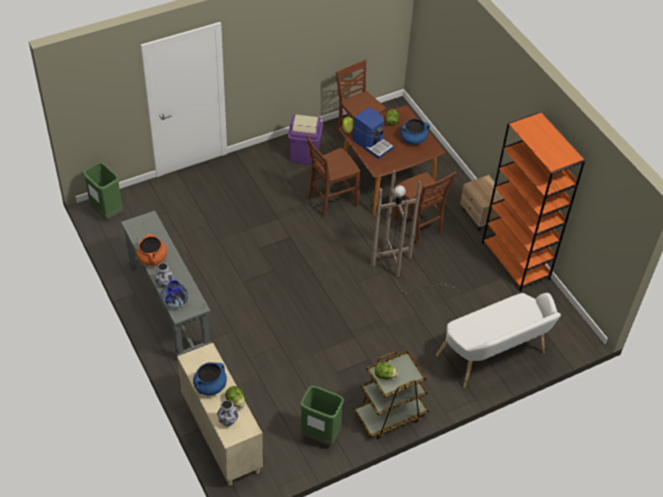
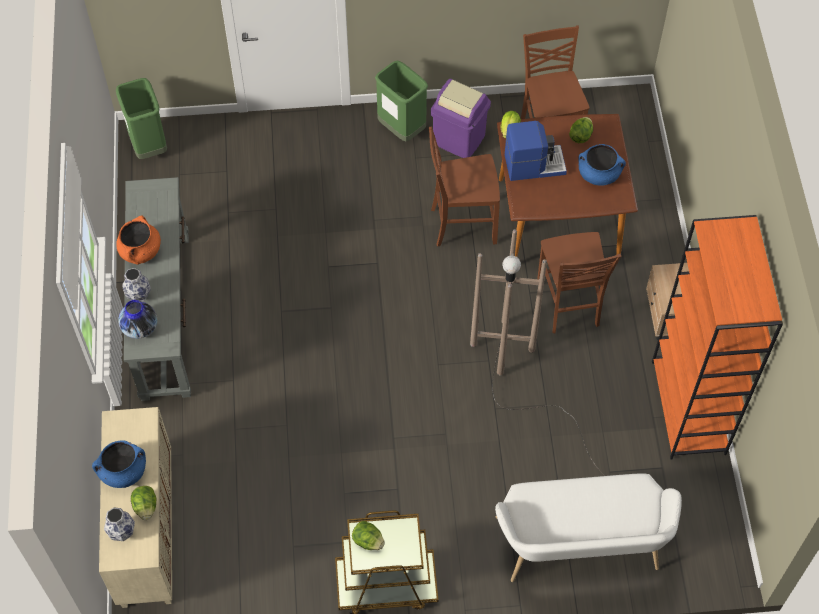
camera: 25 degrees right, 10 degrees up
green trash can [300,386,344,445] -> green trash can moved to [375,60,428,141]
coffee machine [353,107,393,159] -> coffee machine turned 75 degrees counterclockwise [505,121,567,181]

